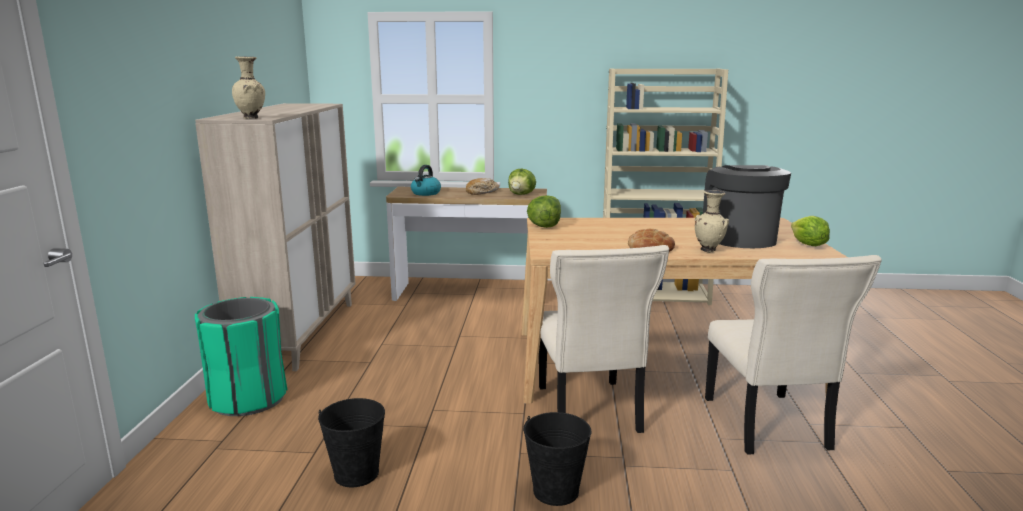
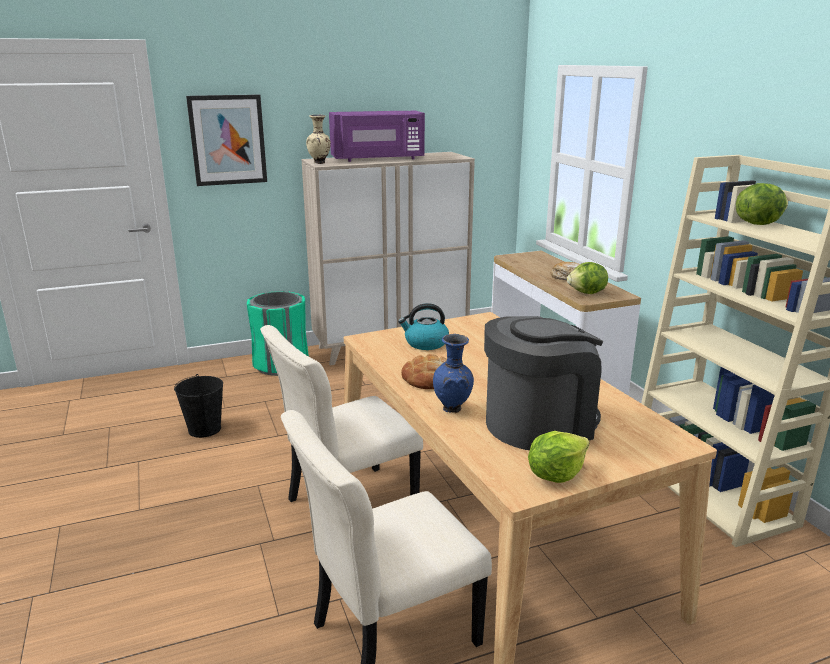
camera: 65 degrees right, 5 degrees up
kettle [411,165,441,196] -> kettle moved to [398,303,449,350]
black bucket [523,412,591,506] -> none
lettuce [527,195,561,228] -> lettuce moved to [736,183,788,225]
beige vase [695,190,729,253] -> blue vase [433,334,474,413]
none -> picture [186,94,267,186]
none -> purple microwave [329,111,425,162]

